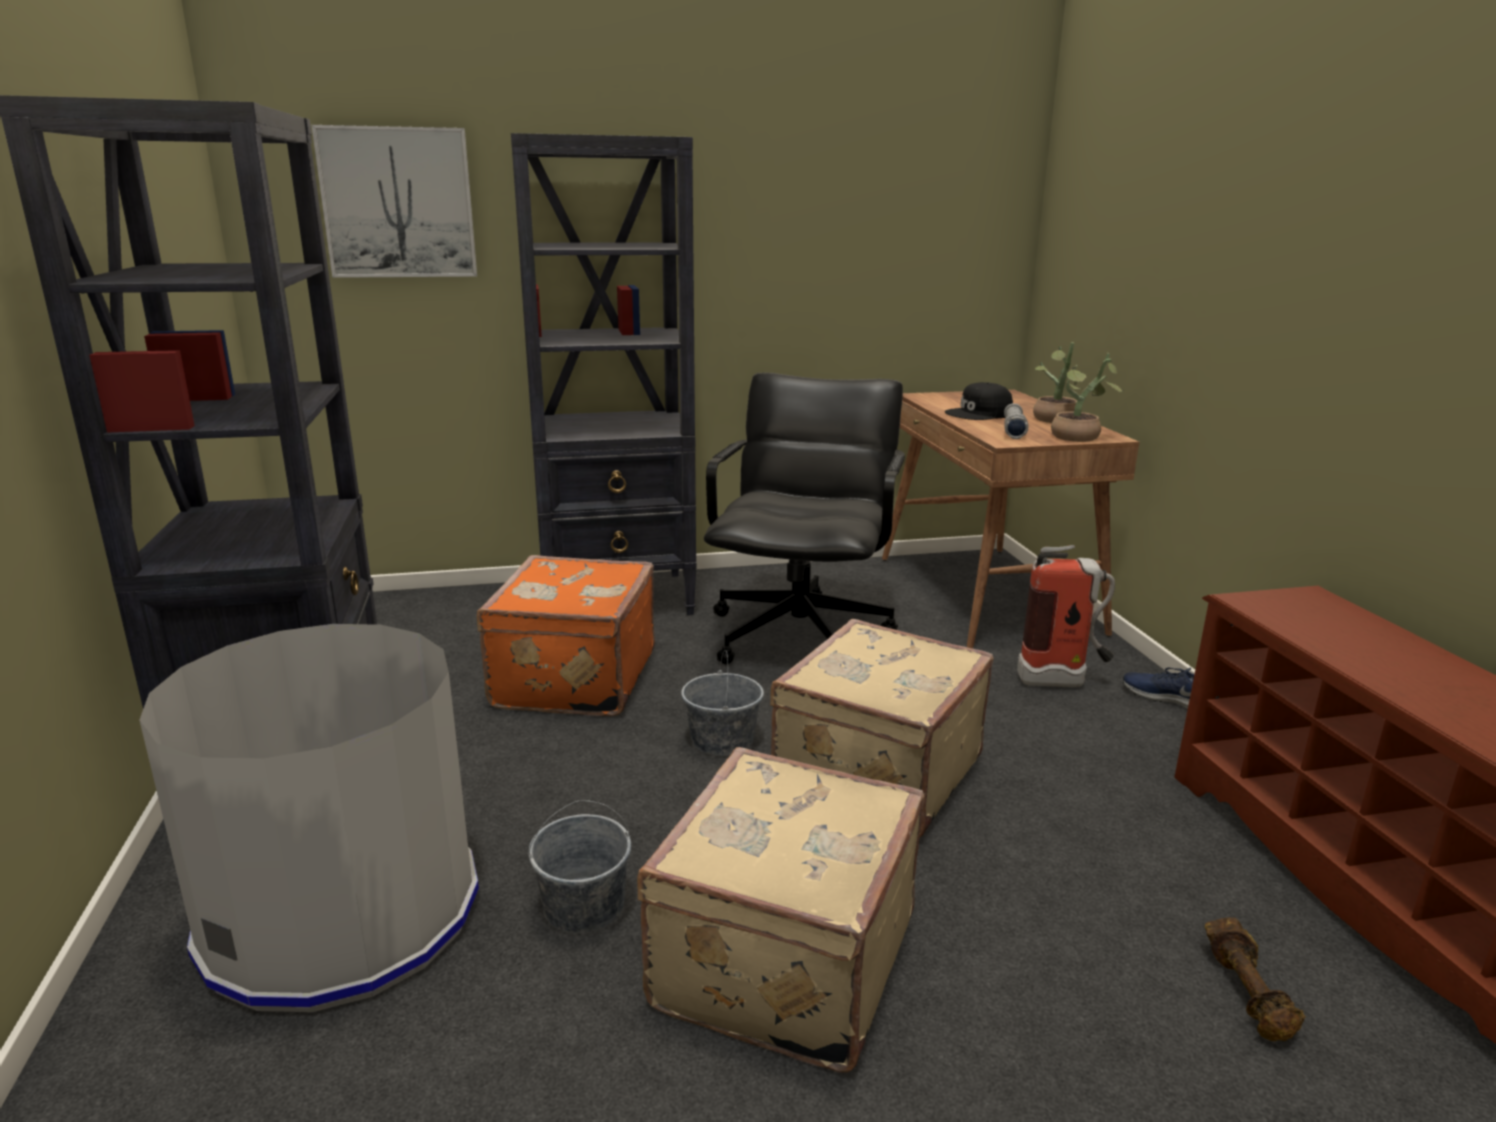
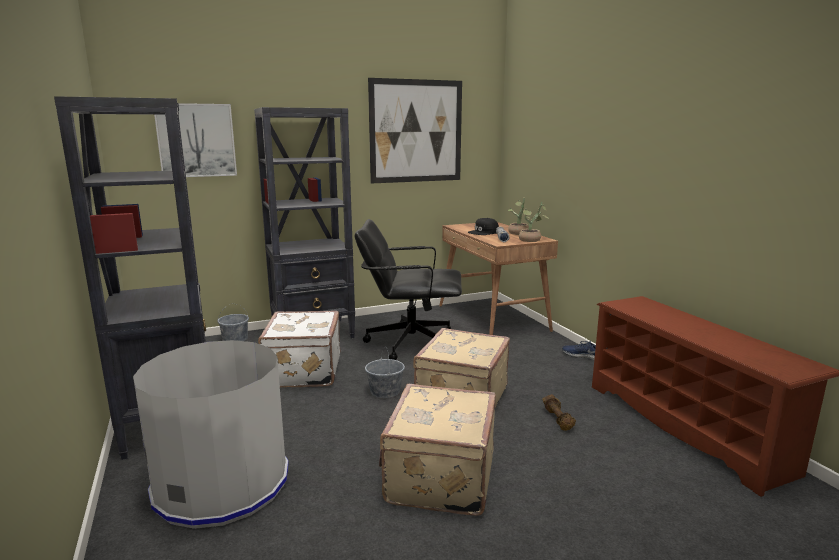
camera: 10 degrees left, 5 degrees down
orange suitcase [477,555,655,717] -> white suitcase [258,311,340,388]
grey bucket [529,800,631,933] -> grey bucket moved to [217,304,249,341]
black office chair [704,373,905,664] -> black office chair turned 90 degrees counterclockwise [355,219,462,360]
fire extinguisher [1017,545,1115,687] -> none
brown dumbbell [1205,917,1306,1041] -> brown dumbbell moved to [542,394,576,431]
none -> picture [368,78,462,184]

